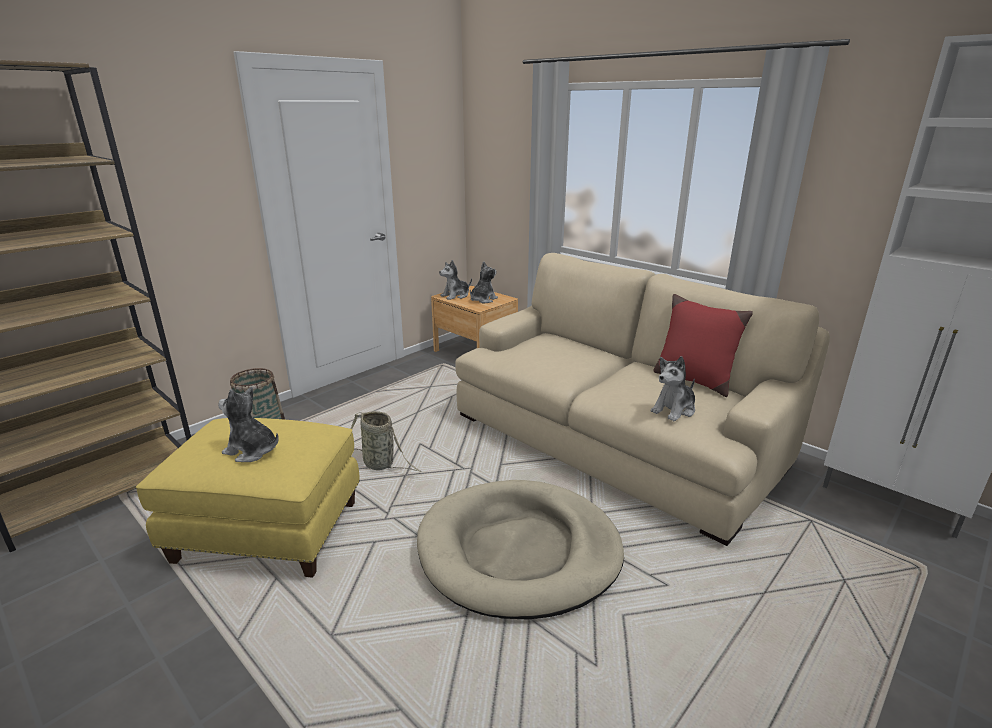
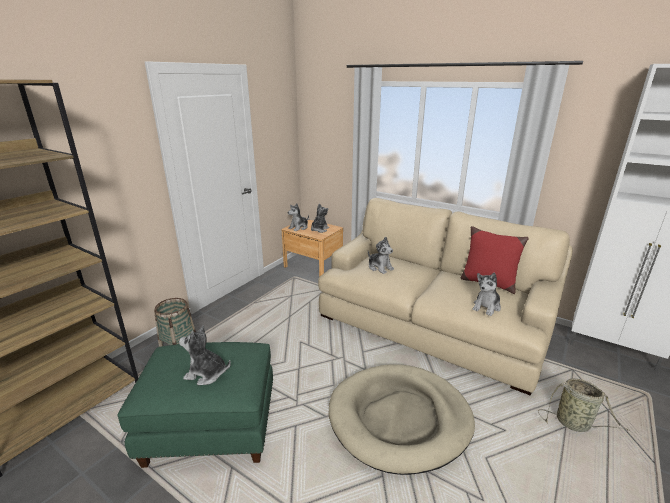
camera: 10 degrees left, 0 degrees up
yellow ottoman [136,418,360,578] -> green ottoman [118,342,273,468]
basket [350,411,421,472] -> basket moved to [538,378,630,432]
none -> plush toy [368,237,394,274]

